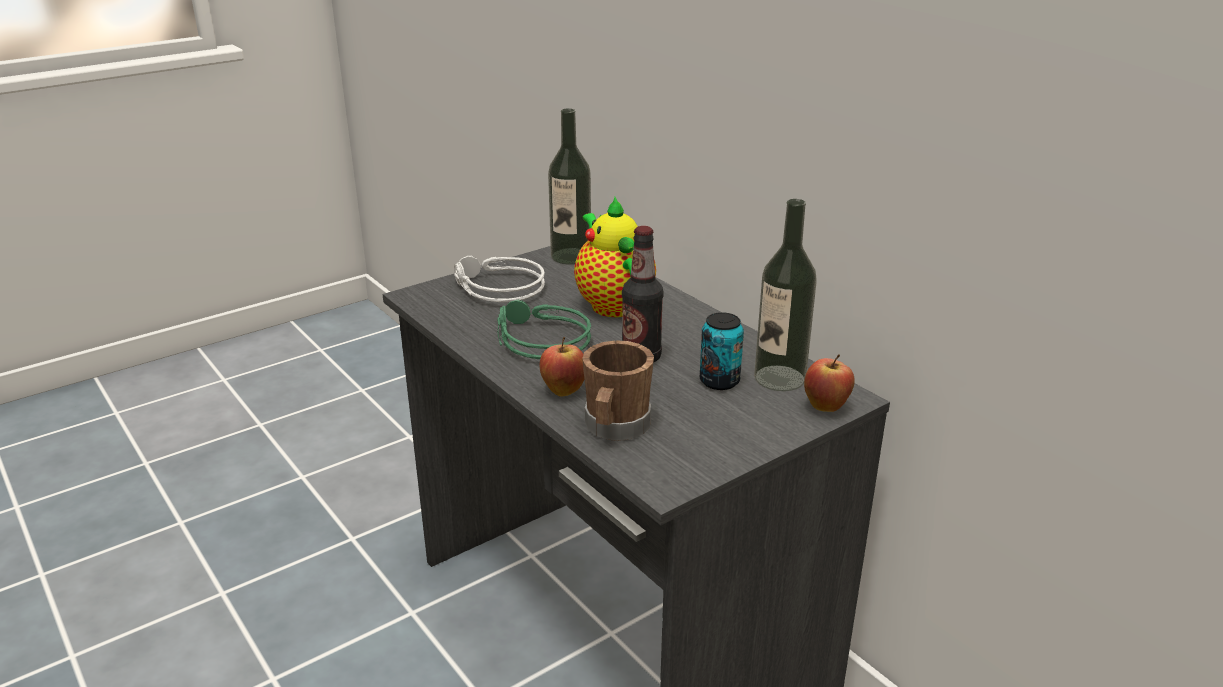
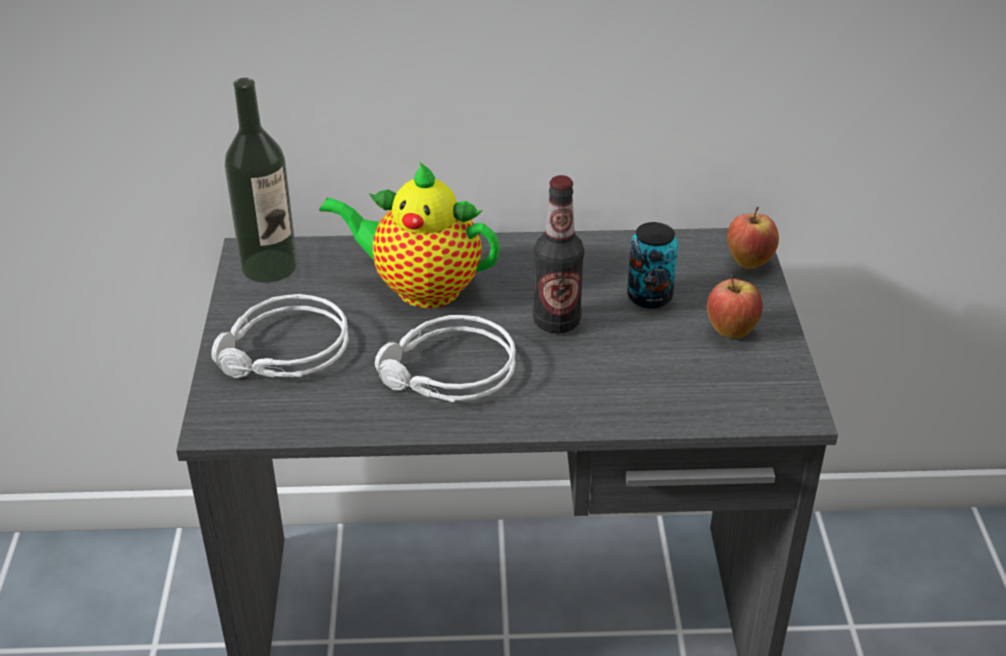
camera: 55 degrees left, 10 degrees up
green headphones [497,299,591,359] -> grey headphones [375,315,516,403]
apple [540,337,585,397] -> apple moved to [707,275,763,338]
brown mug [582,340,654,441] -> none
bottle [754,199,817,391] -> none

